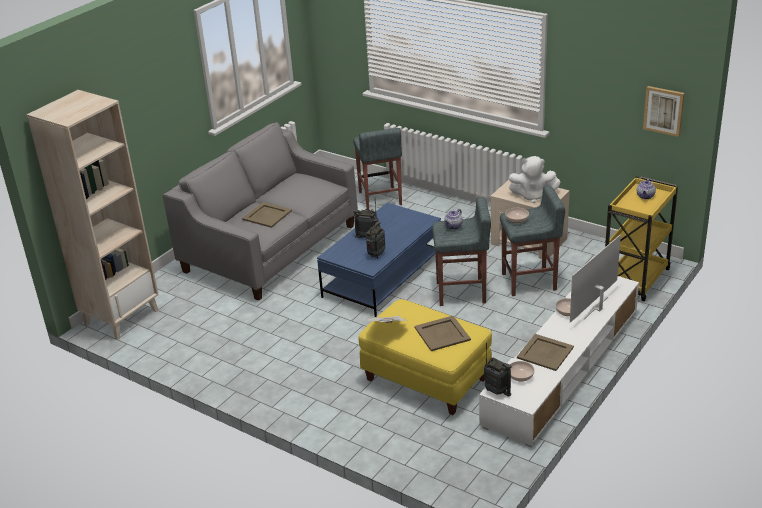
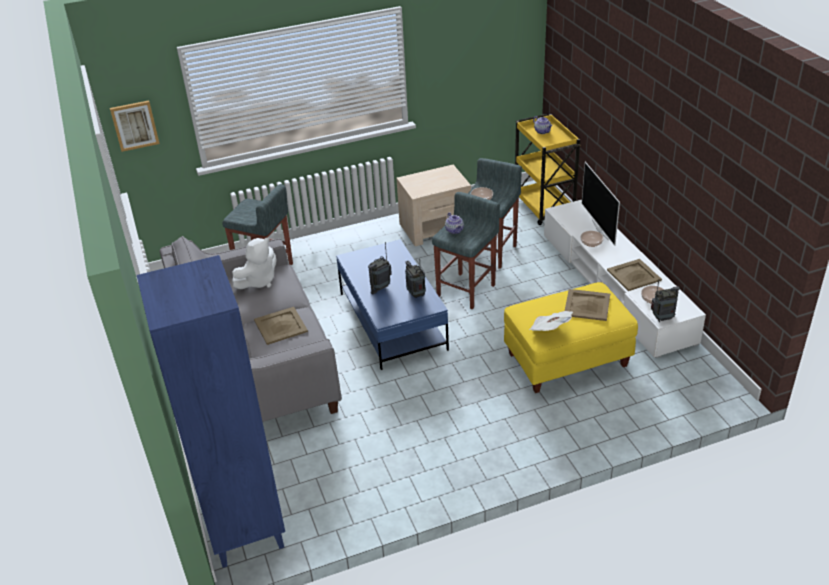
camera: 55 degrees left, 5 degrees up
beige bookcase [26,90,159,340] -> blue bookcase [137,255,285,568]
white plush toy [509,156,560,203] -> white plush toy moved to [232,237,277,289]
picture [643,86,685,137] -> picture moved to [110,100,160,152]

